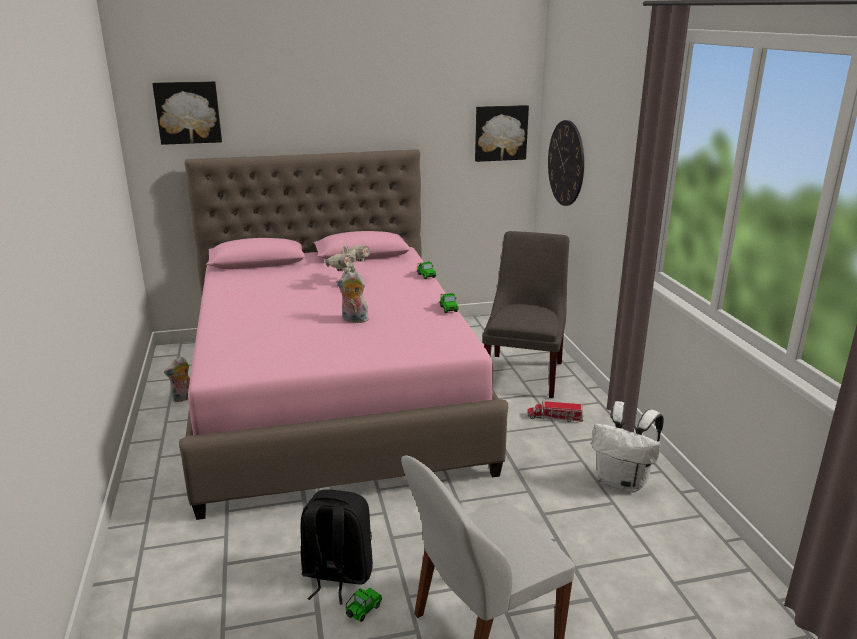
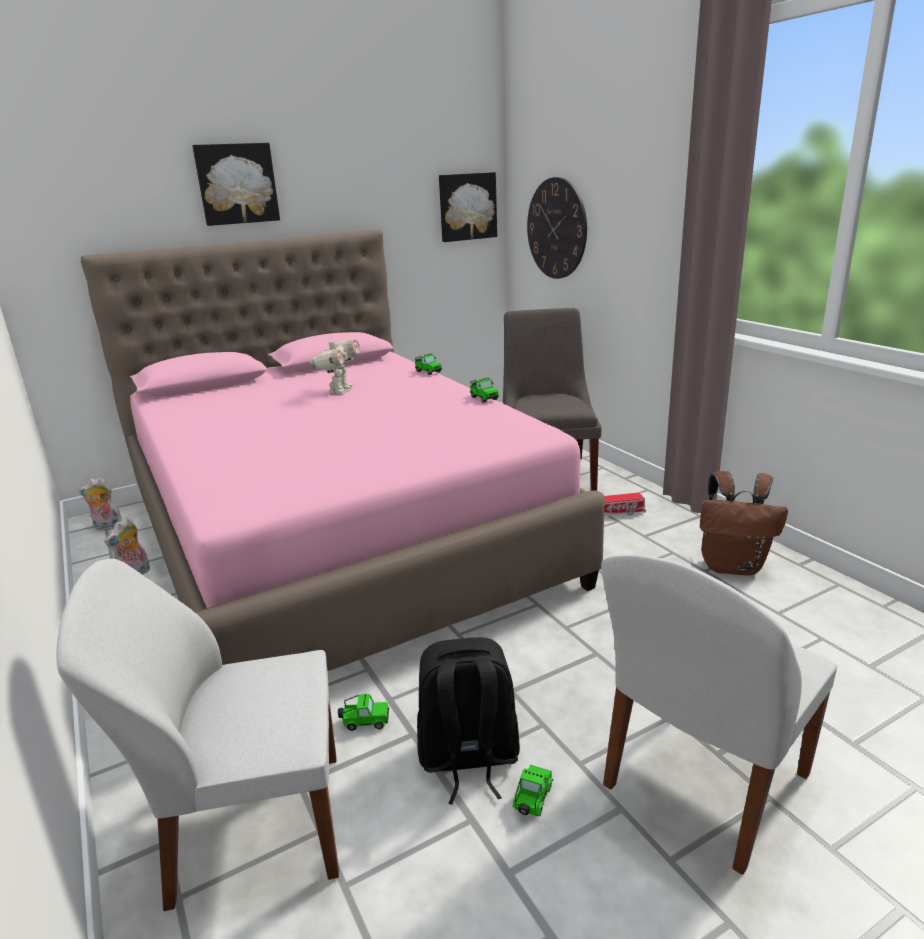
camera: 15 degrees left, 0 degrees up
picture [152,81,222,145] -> picture moved to [192,143,280,226]
plush toy [337,272,369,323] -> plush toy moved to [79,477,122,530]
white backpack [591,401,664,493] -> brown backpack [700,471,788,575]
none -> white chair [56,559,339,911]
none -> toy car [338,694,389,731]

